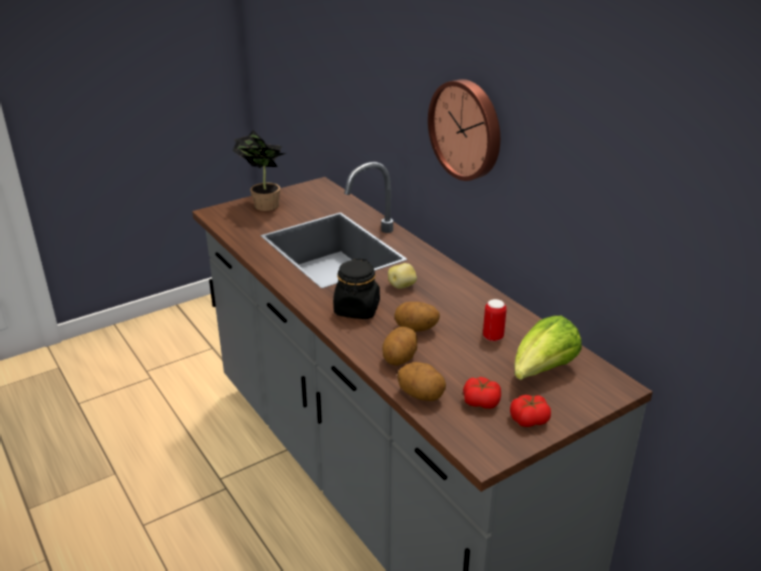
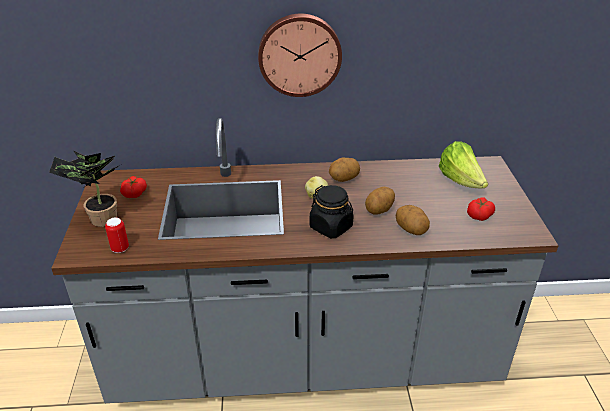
camera: 60 degrees left, 5 degrees up
potato [397,362,446,401] -> potato moved to [329,157,360,182]
can [483,299,507,342] -> can moved to [105,218,129,253]
tomato [510,394,551,427] -> tomato moved to [120,176,147,198]

